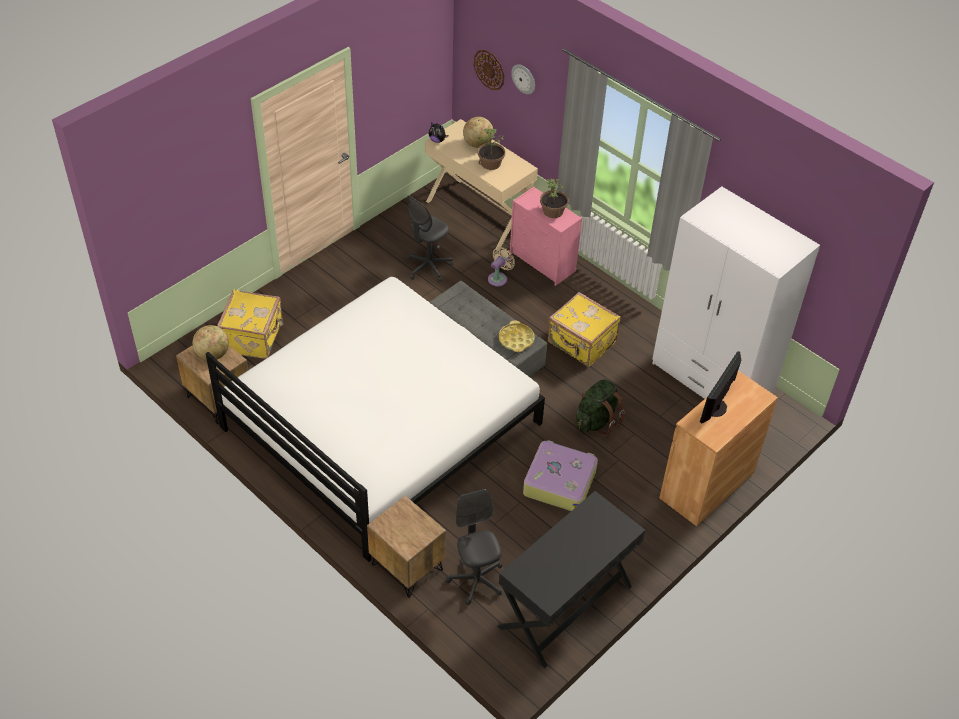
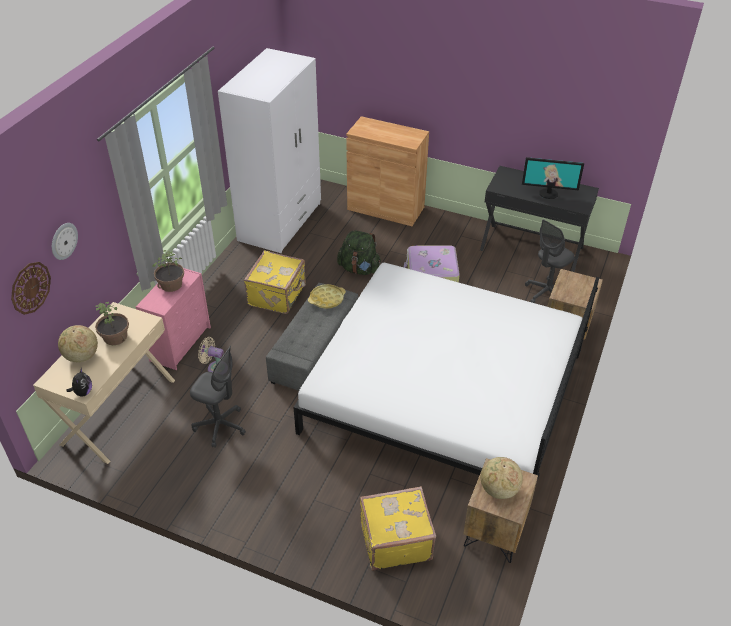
camera: 110 degrees left, 5 degrees down
monitor [700,351,741,423] -> monitor moved to [522,157,584,199]

